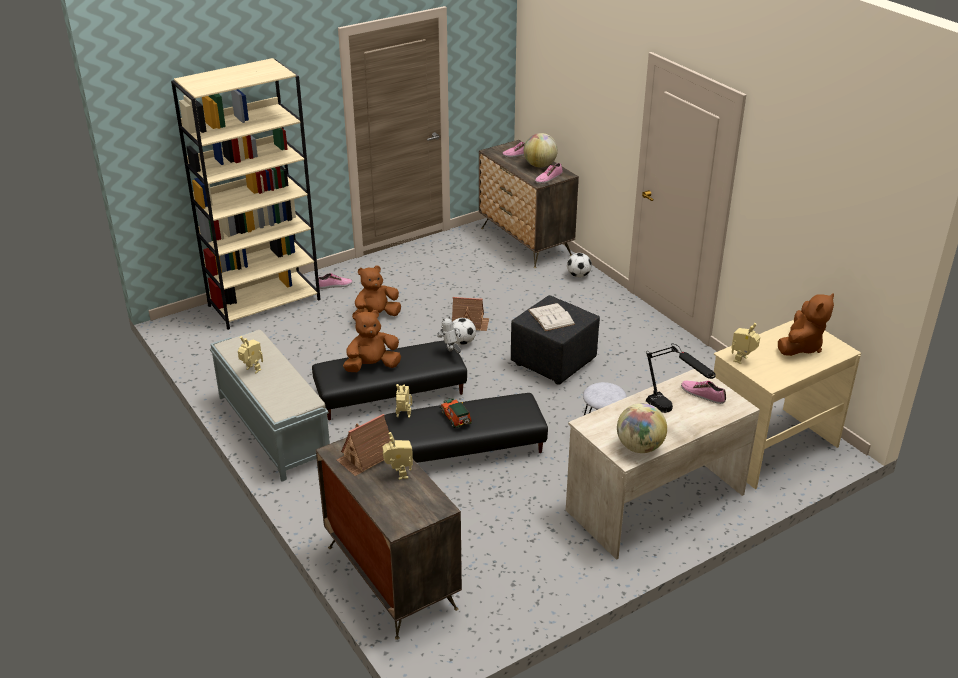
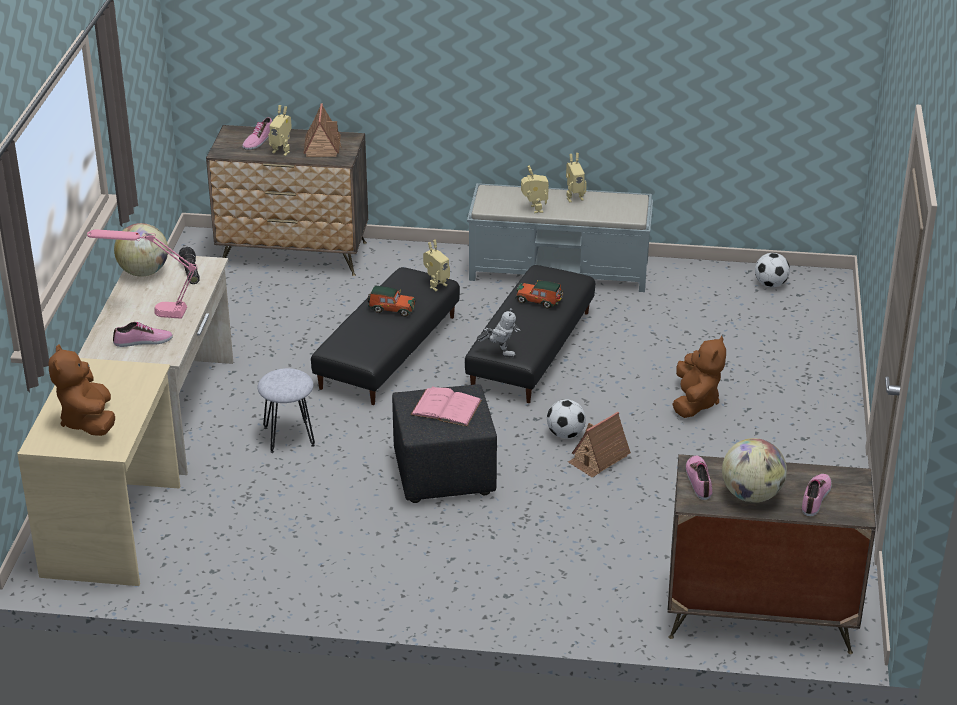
camera: 130 degrees right, 0 degrees up
beige bookcase [171,58,321,330] -> none
shoe [318,273,353,289] -> shoe moved to [242,117,272,150]
brown plush toy [343,310,401,372] -> toy car [515,280,563,309]
white book [528,303,575,331] -> pink book [410,386,482,426]
football [567,253,592,277] -> football moved to [755,253,790,287]
black table lamp [646,343,716,413] -> pink table lamp [87,229,198,319]
toy robot [732,323,760,364] -> toy robot moved to [521,166,549,213]
none -> flashlight [179,247,200,284]

